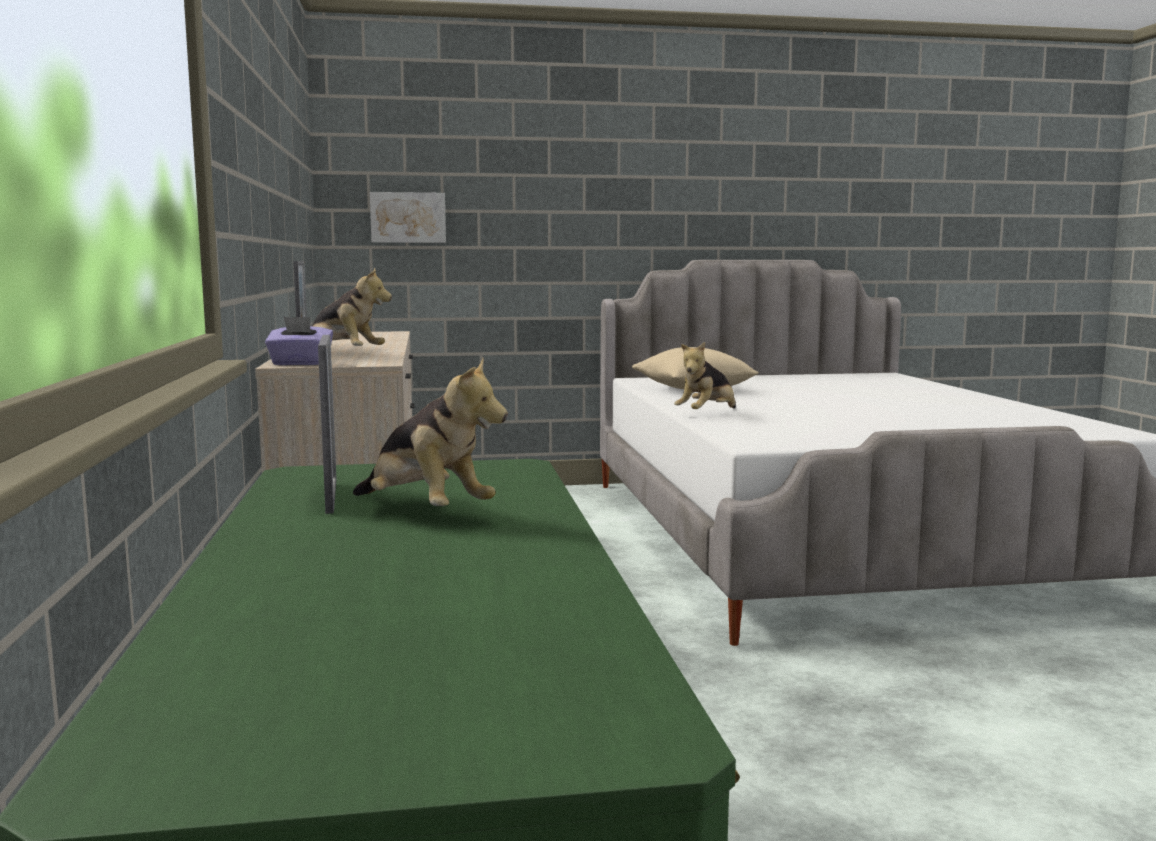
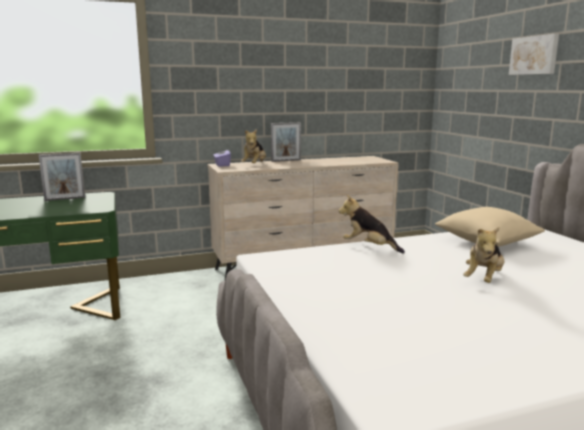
camera: 80 degrees right, 5 degrees up
plush toy [353,358,508,506] -> plush toy moved to [463,226,504,283]
picture [370,192,446,243] -> picture moved to [509,34,559,75]

